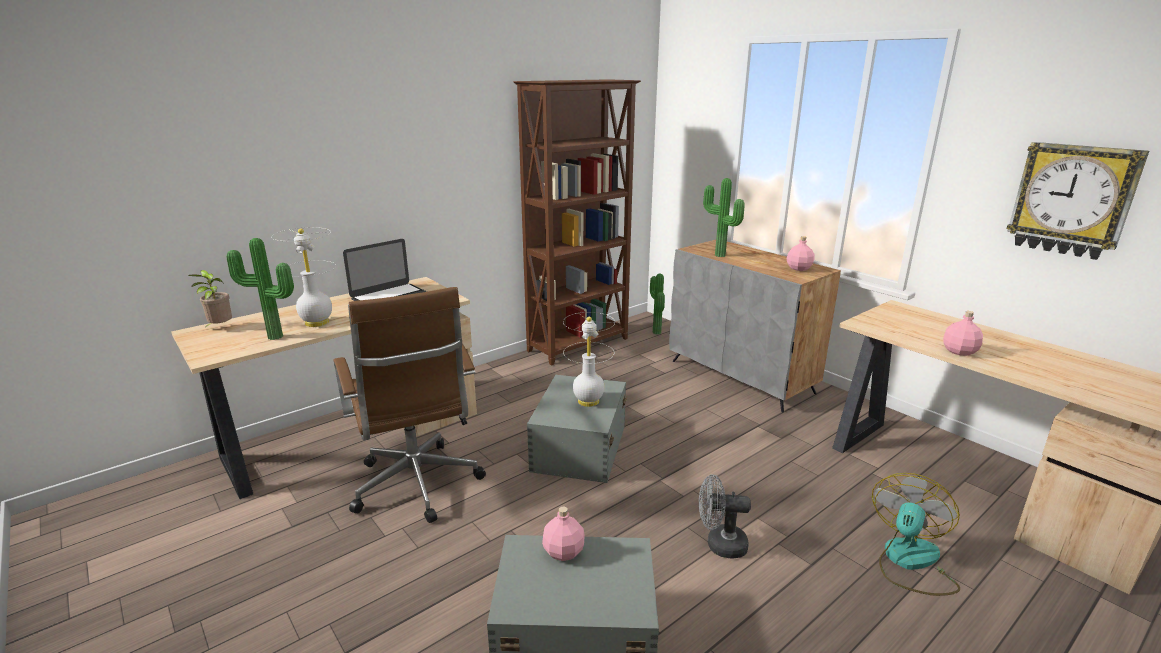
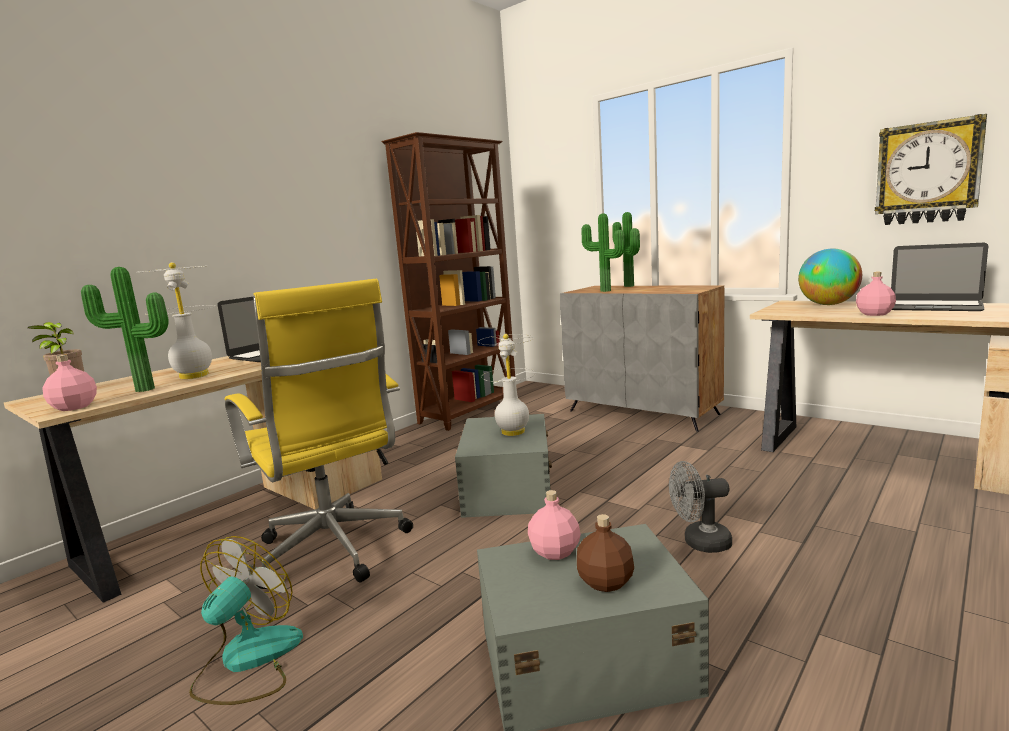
camera: 10 degrees left, 10 degrees down
brown office chair [333,287,486,523] -> yellow office chair [225,279,413,589]
potted plant [650,274,665,334] -> potted plant moved to [612,212,640,287]
pink bottle [787,236,815,271] -> pink bottle moved to [42,355,97,411]
fan [872,473,960,596] -> fan moved to [189,536,303,705]
none -> brown bottle [577,514,634,592]
none -> globe [798,249,862,305]
none -> laptop [891,243,988,311]

